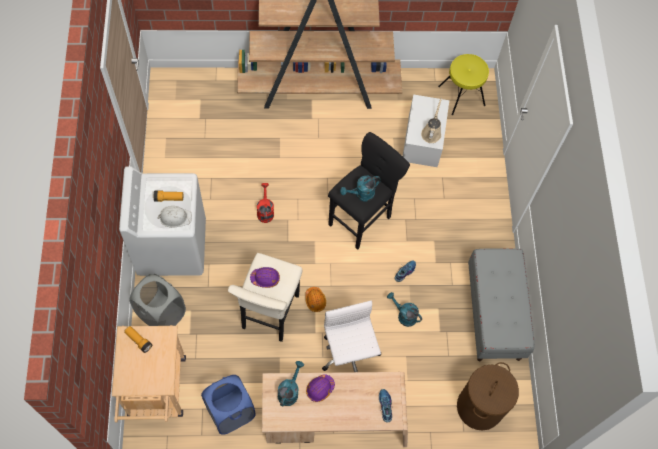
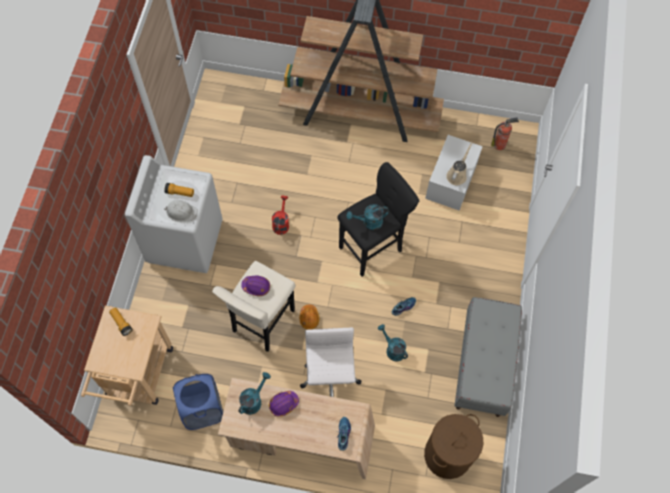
camera: 15 degrees right, 0 degrees up
grey laundry basket [130,274,186,326] -> none
yellow stool [438,54,489,115] -> fire extinguisher [491,117,519,150]

